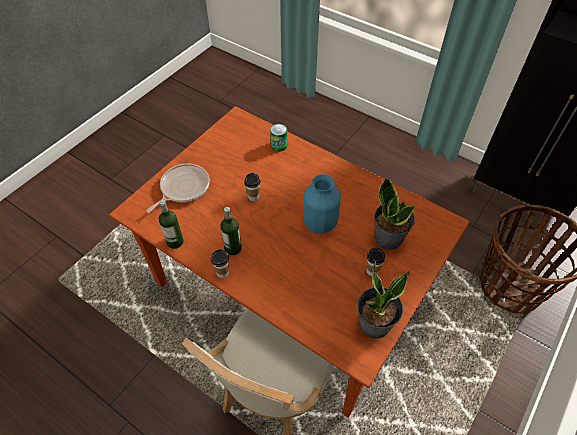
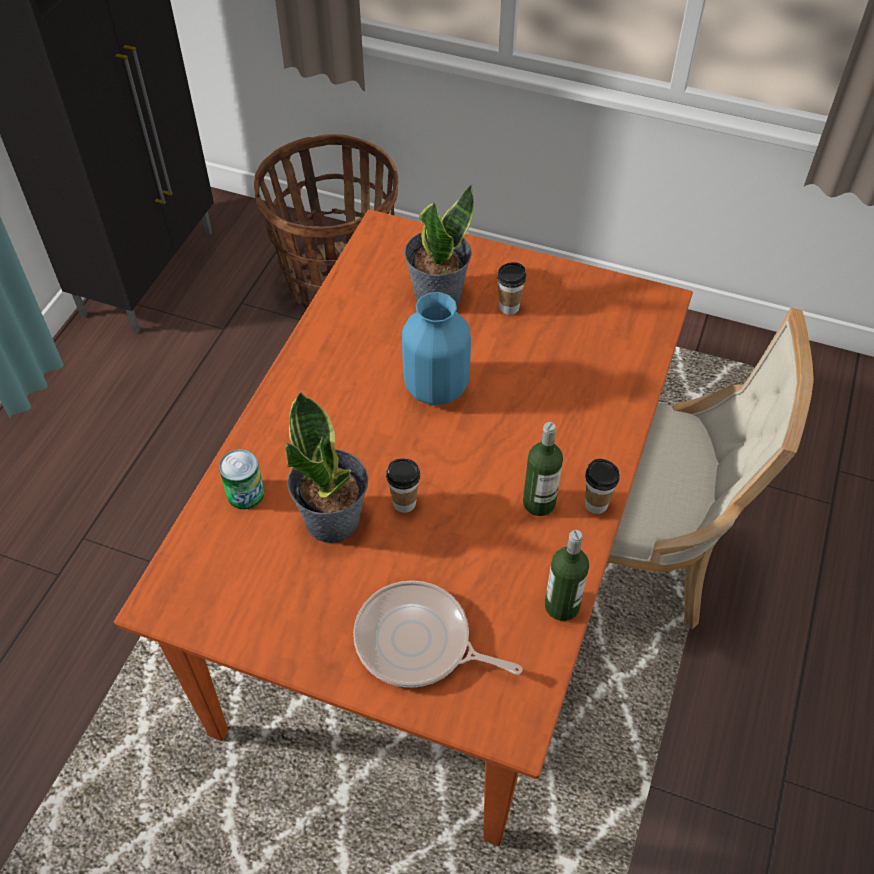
camera: 105 degrees left, 0 degrees up
potted plant [357,261,410,339] -> potted plant moved to [285,391,368,543]

